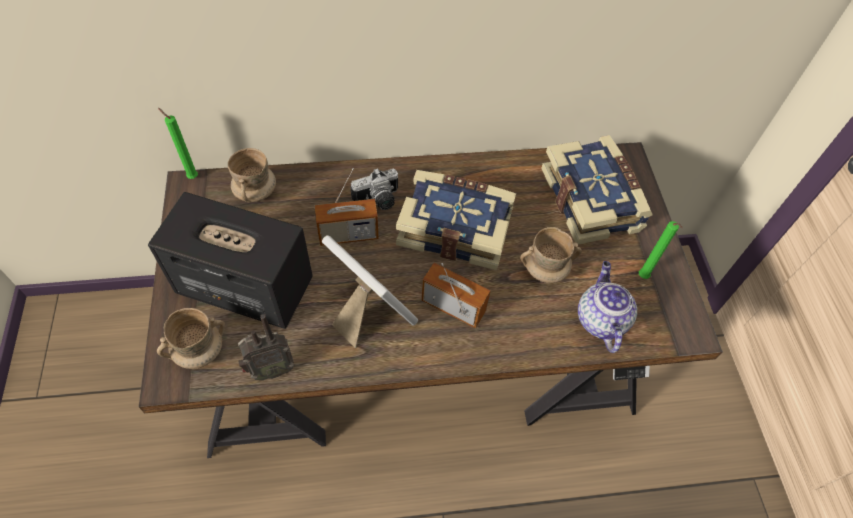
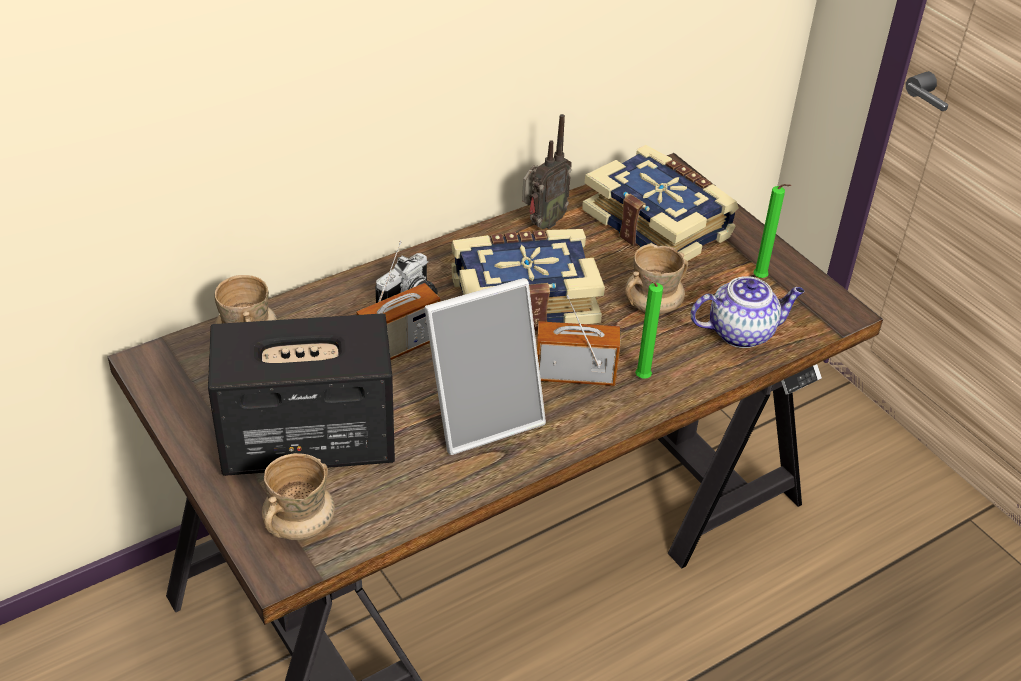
camera: 25 degrees left, 15 degrees down
green candle [158,108,198,179] -> green candle moved to [635,276,663,379]
radio [238,314,295,380] -> radio moved to [522,114,572,229]
picture frame [322,235,418,348] -> picture frame turned 135 degrees clockwise [424,278,546,455]
teapot [578,261,637,353] -> teapot turned 105 degrees clockwise [690,276,804,348]

